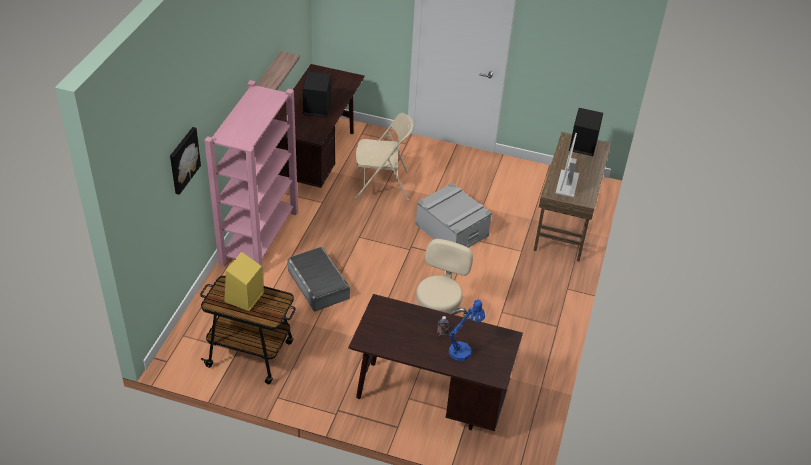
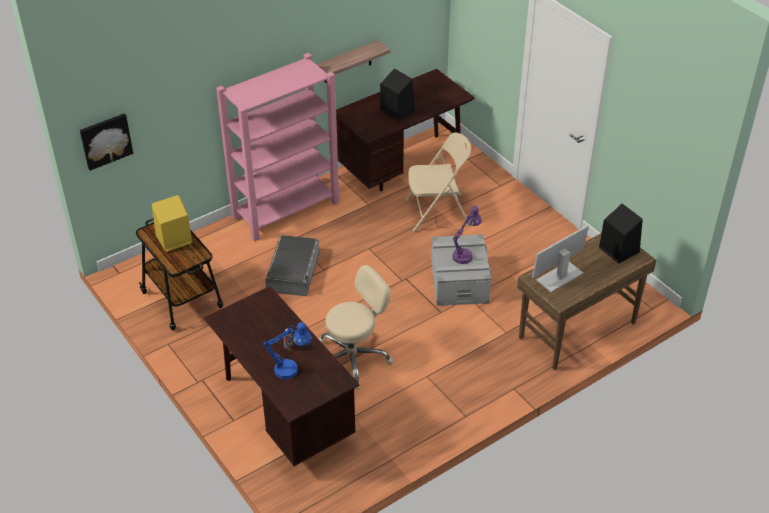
camera: 40 degrees right, 0 degrees up
picture [170,127,201,195] -> picture moved to [80,114,133,171]
beige chair [355,113,413,201] -> beige chair turned 45 degrees counterclockwise [405,132,471,232]
none -> purple table lamp [452,206,482,264]

